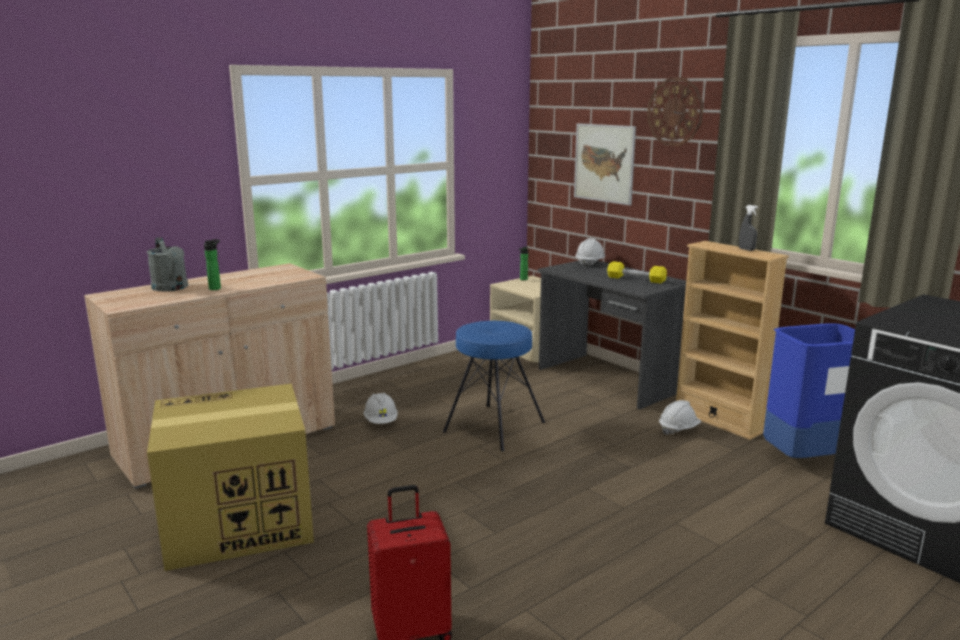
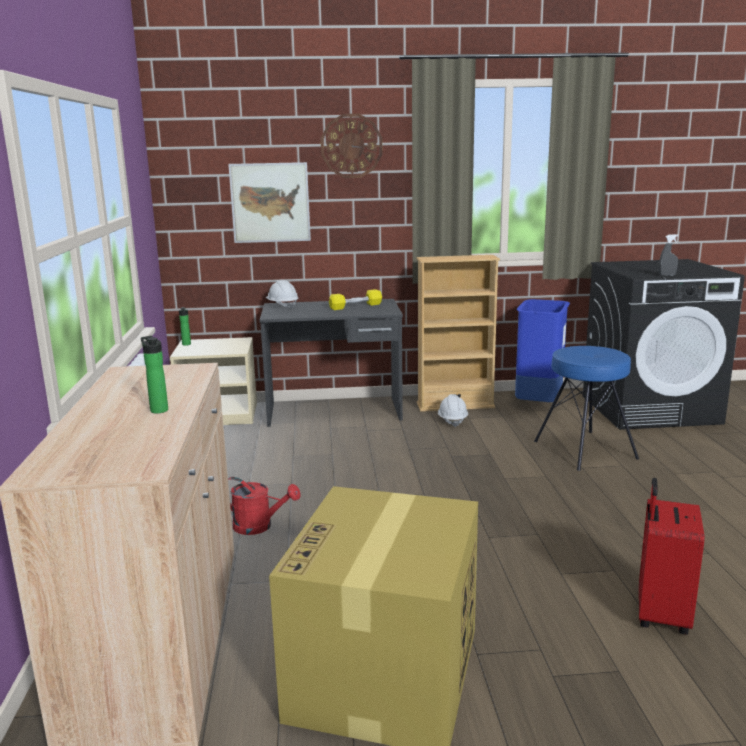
camera: 55 degrees left, 0 degrees up
grey watering can [147,237,188,291] -> none
white hard hat [363,393,398,424] -> red watering can [228,477,301,535]
blue stool [443,321,545,451] -> blue stool moved to [534,346,639,471]
grey spray bottle [739,205,758,251] -> grey spray bottle moved to [659,234,679,276]

